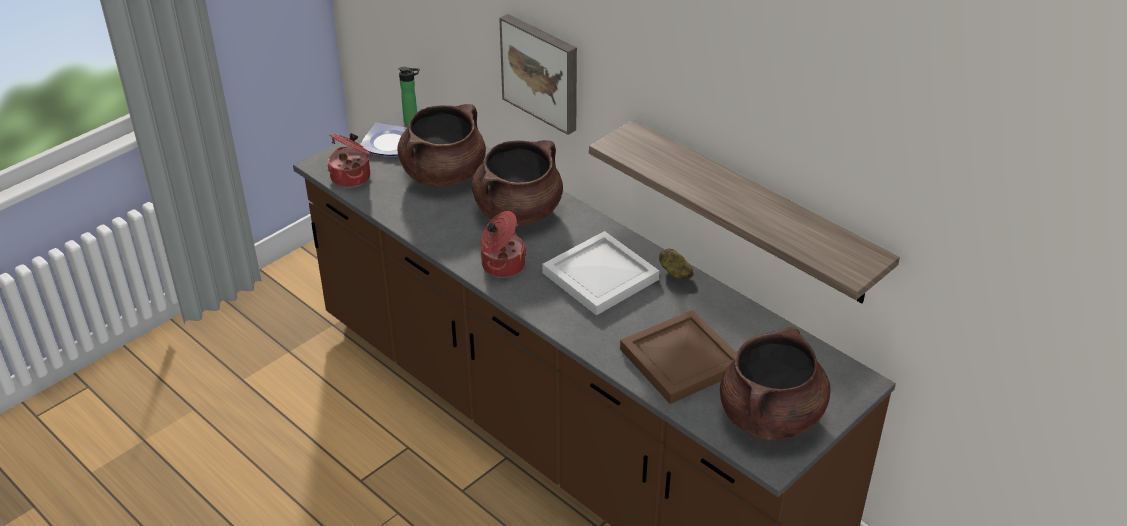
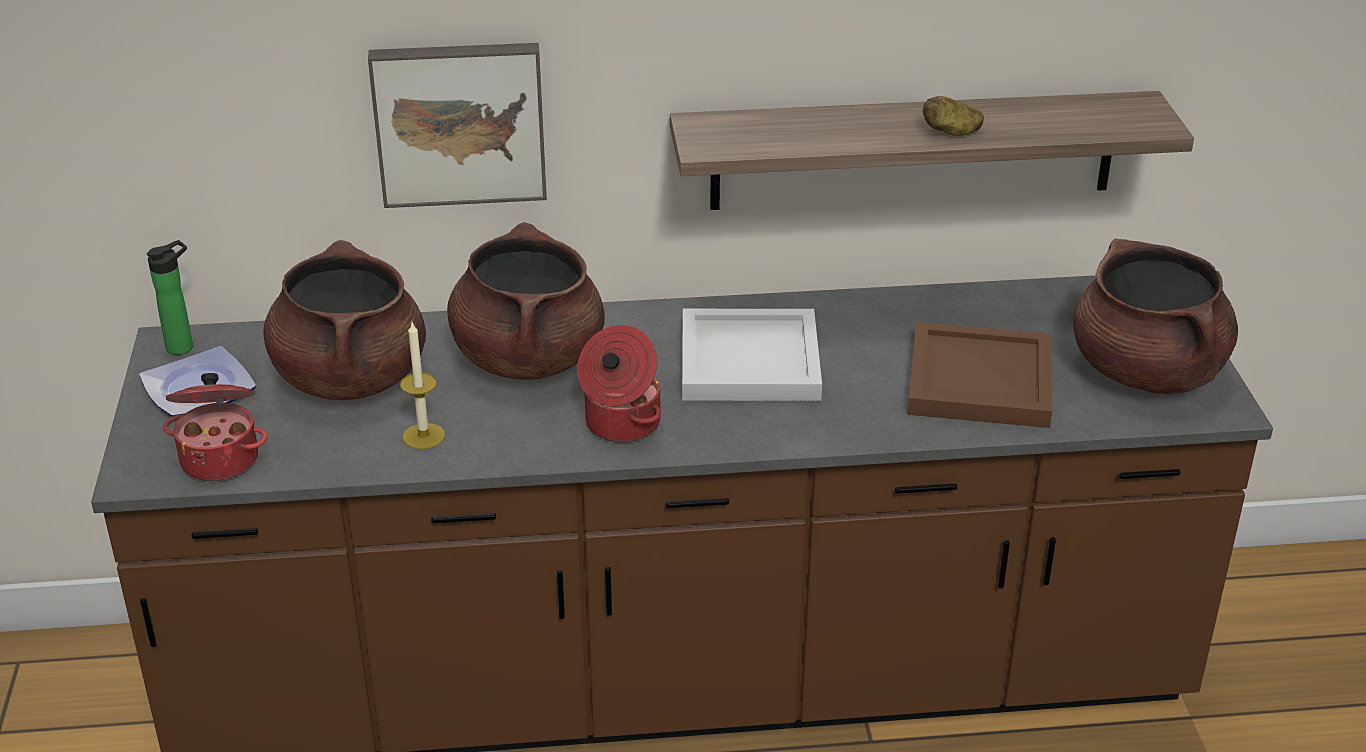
camera: 50 degrees left, 5 degrees down
potato [659,248,693,279] -> potato moved to [923,96,984,136]
none -> candle [400,323,445,449]

